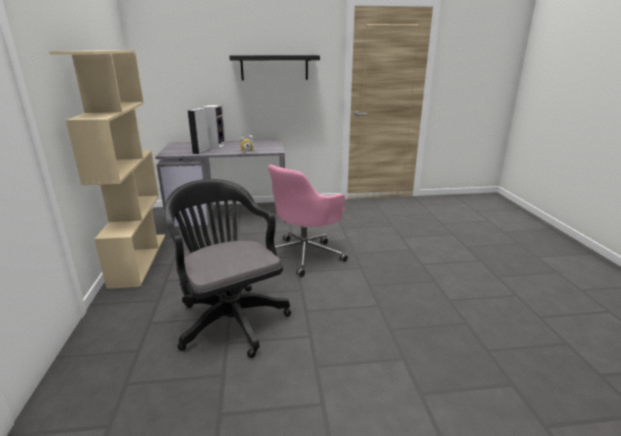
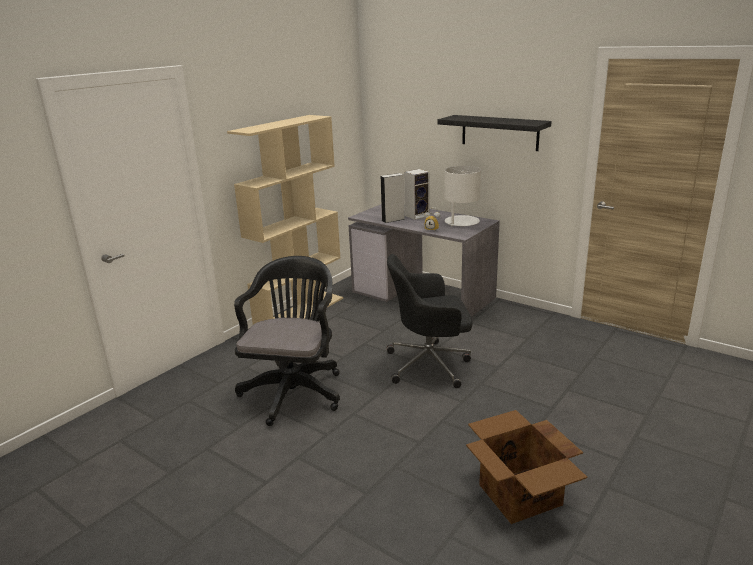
camera: 45 degrees right, 0 degrees up
pink office chair [268,165,348,277] -> black office chair [387,254,473,388]
none -> white table lamp [445,166,481,226]
none -> cardboard box [466,410,587,524]

